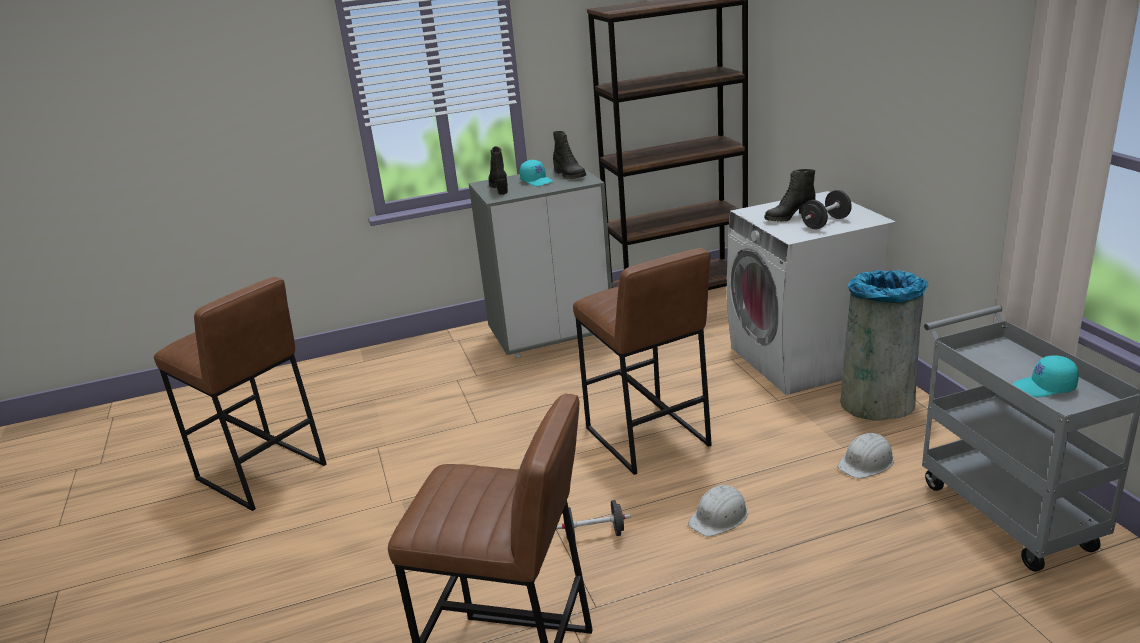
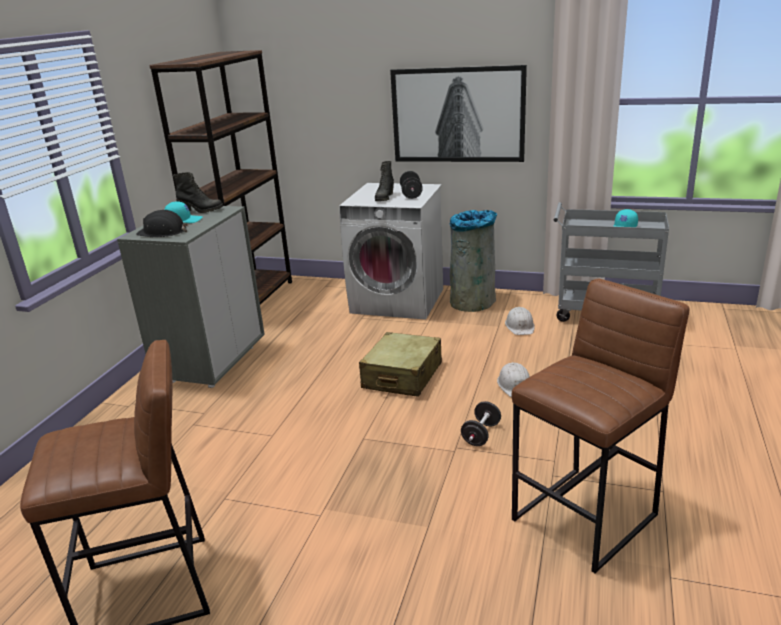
camera: 55 degrees left, 0 degrees up
black boot [488,146,508,195] -> black hard hat [136,210,188,237]
brown stool [573,248,712,475] -> beige suitcase [359,332,442,397]
none -> picture [390,65,527,162]

